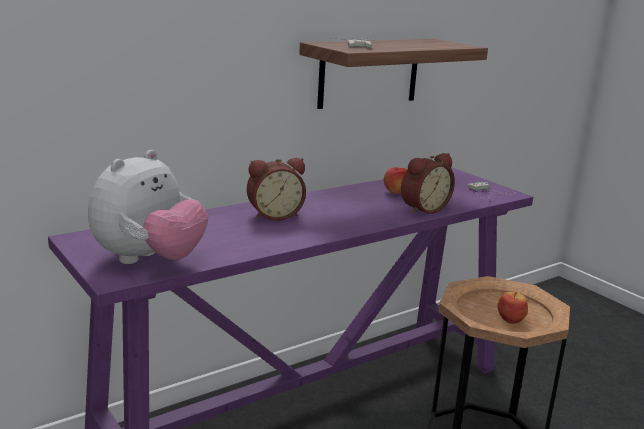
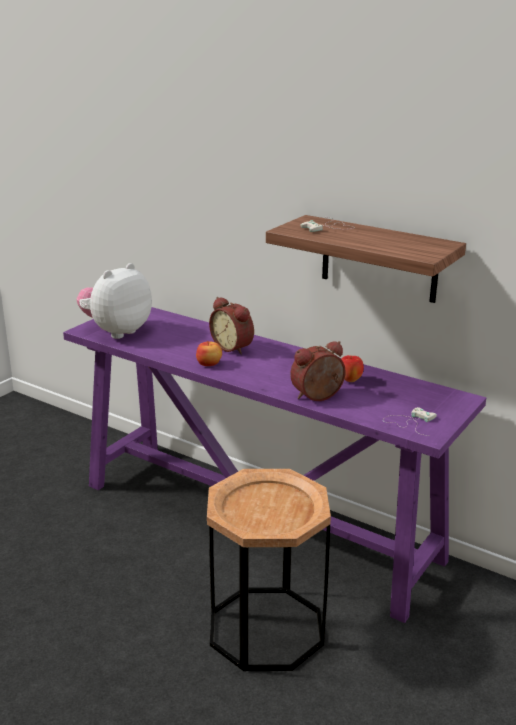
camera: 70 degrees right, 5 degrees up
plush toy [88,150,208,264] -> plush toy turned 120 degrees clockwise [76,263,152,339]
alarm clock [401,153,455,215] -> alarm clock turned 120 degrees clockwise [290,341,346,401]
apple [497,292,528,324] -> apple moved to [196,341,222,366]

